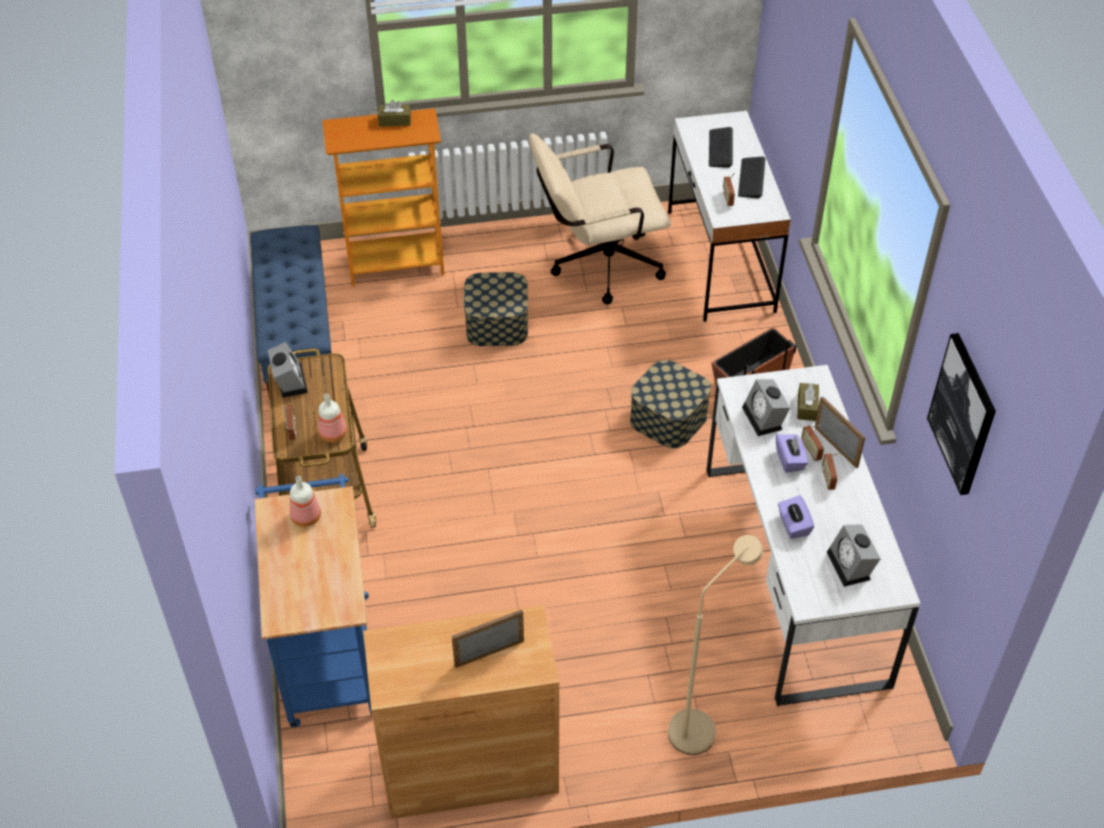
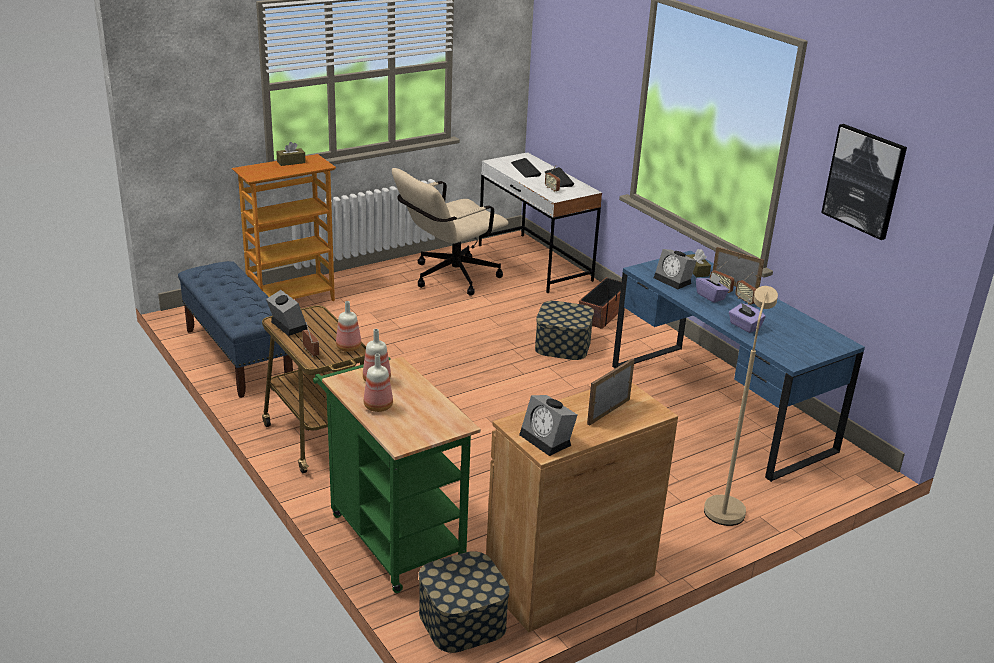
camera: 25 degrees left, 20 degrees down
blue cart [255,474,372,727] -> green cart [313,357,481,593]
storage box [464,272,528,346] -> storage box moved to [419,551,510,653]
white desk [706,365,920,706] -> blue desk [612,251,865,482]
alarm clock [827,524,881,587] -> alarm clock moved to [519,395,577,456]
none -> bottle [364,354,393,412]

